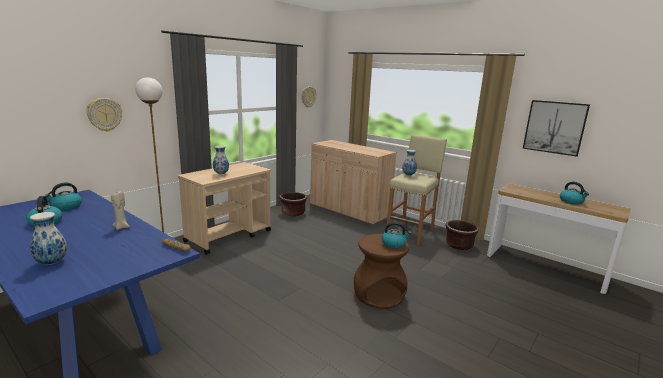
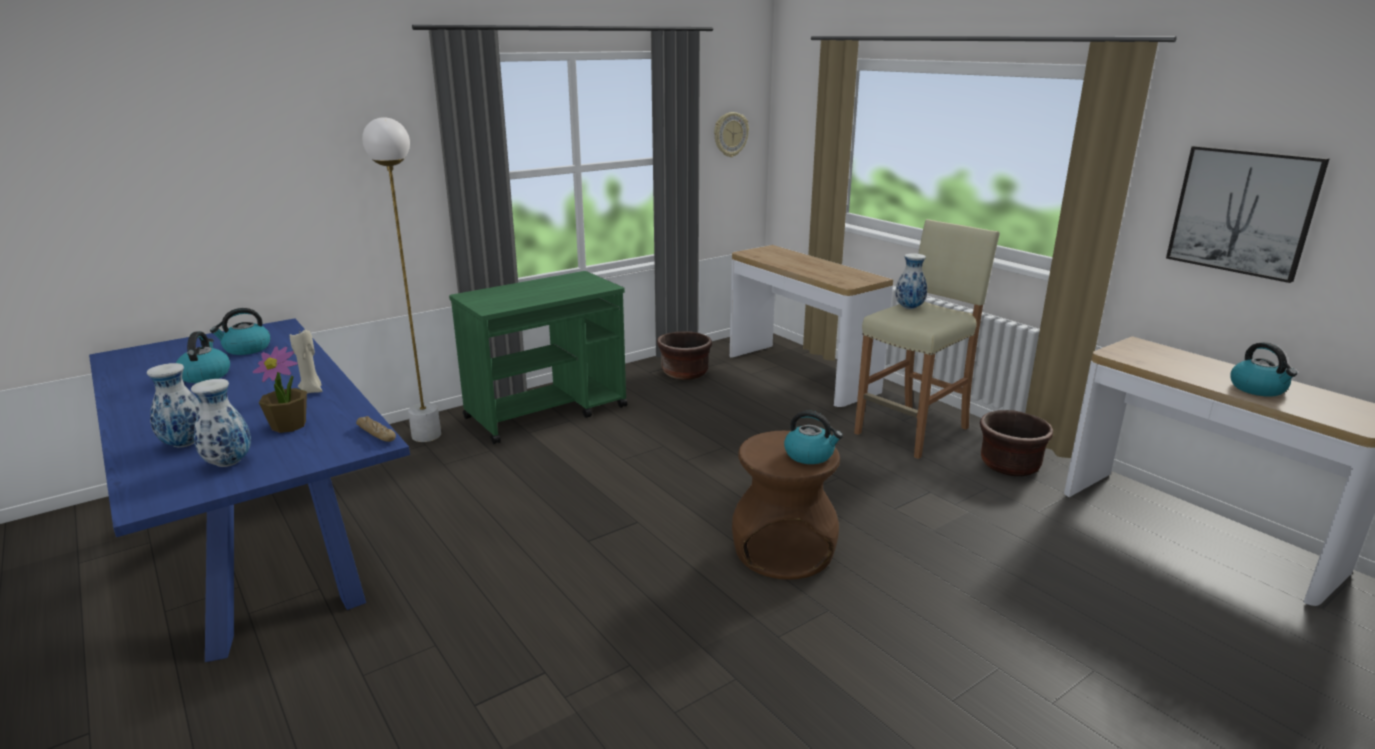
camera: 15 degrees right, 5 degrees up
wall clock [86,98,122,131] -> none
beige cart [178,162,271,255] -> green cart [449,271,627,444]
vase [213,146,229,174] -> vase moved to [191,379,251,467]
beige cabinet [310,140,397,225] -> console table [730,245,893,407]
none -> potted plant [253,346,307,433]

